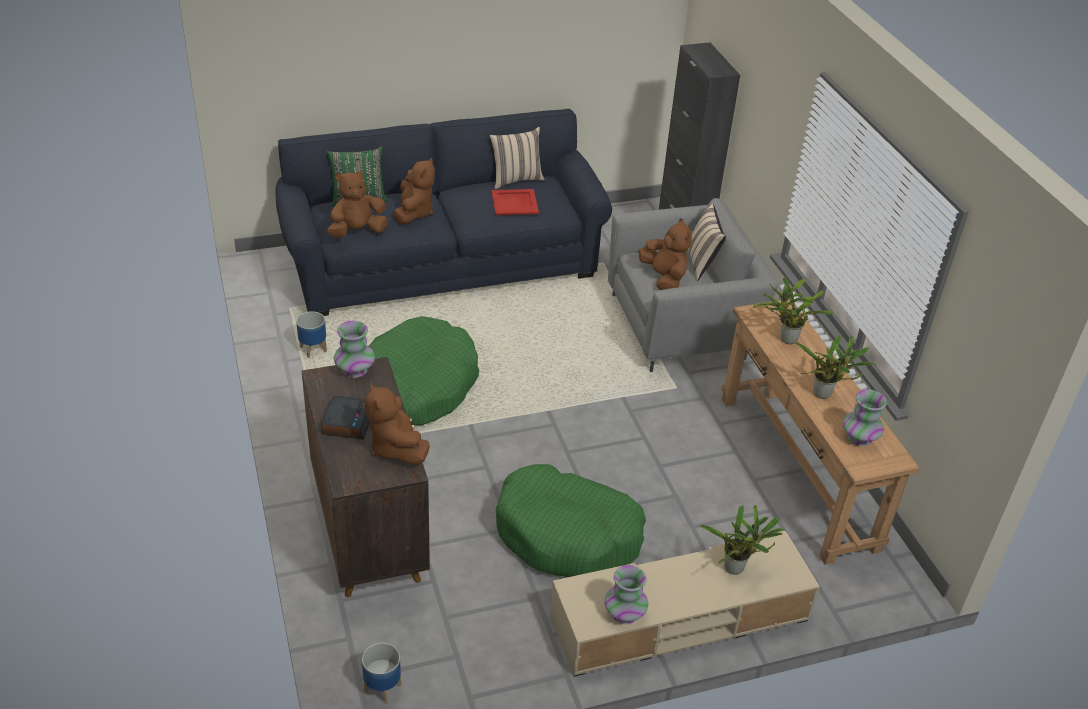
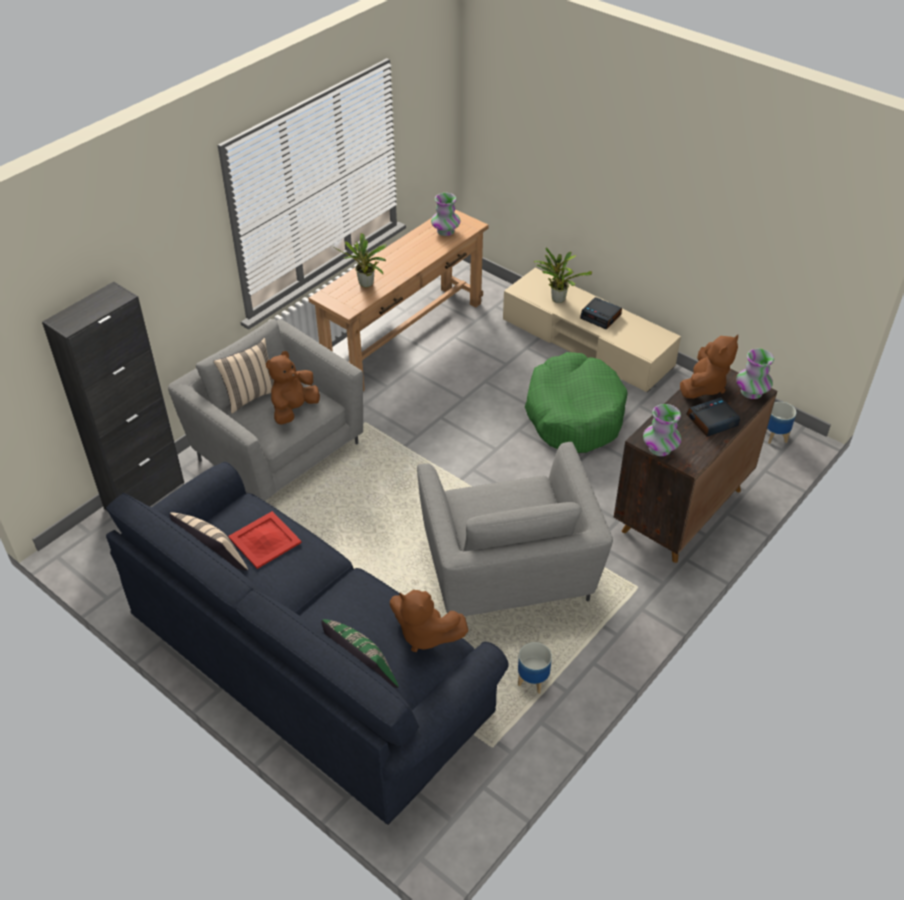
camera: 120 degrees left, 5 degrees up
green dog bed [369,316,479,426] -> grey armchair [417,442,613,616]
brown plush toy [393,158,435,224] -> none
vase [604,565,648,624] -> vase moved to [736,349,774,399]
potted plant [794,335,875,399] -> none
none -> alarm clock [580,297,622,329]

